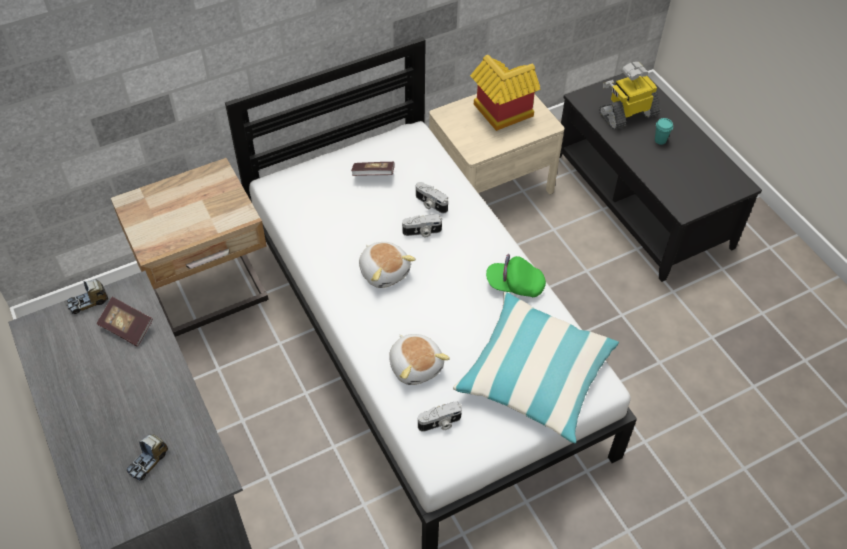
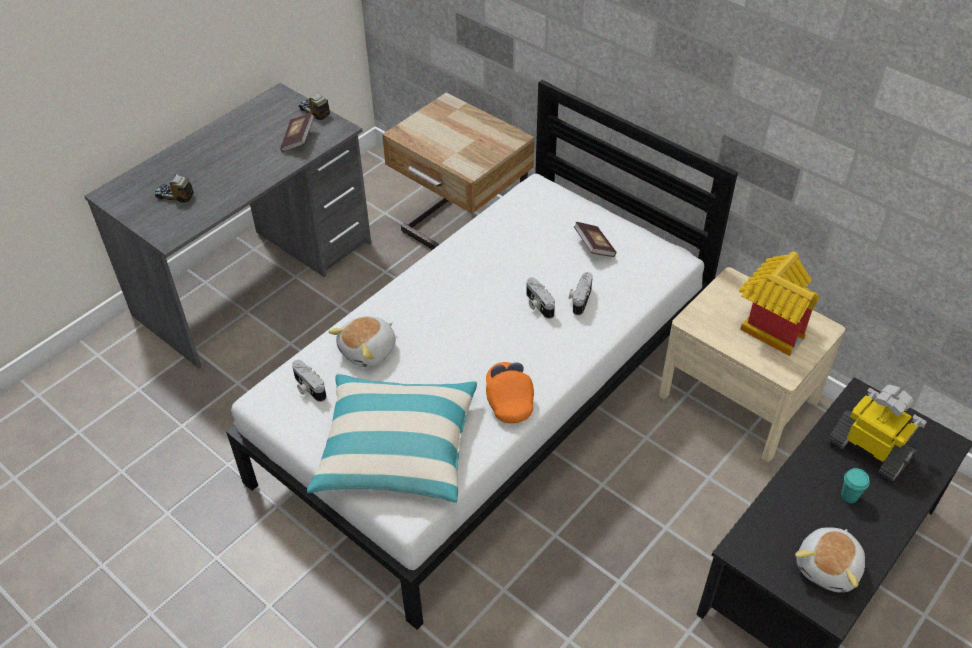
camera: 70 degrees right, 5 degrees down
plush toy [359,242,416,288] -> plush toy moved to [795,527,865,593]
green cap [486,254,546,297] -> orange cap [486,362,534,423]

